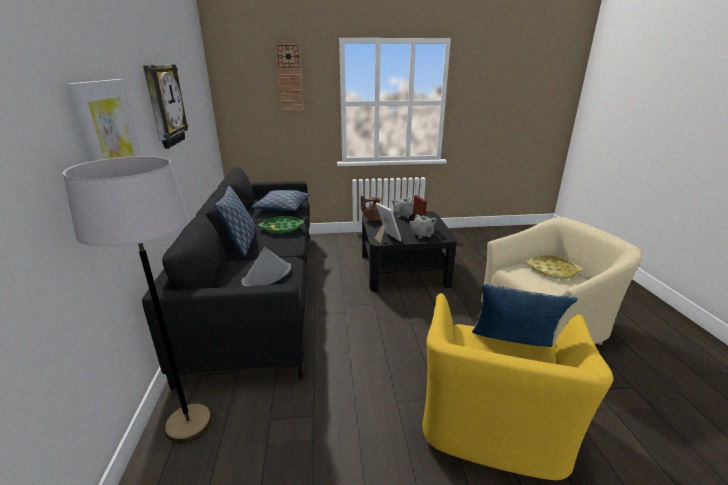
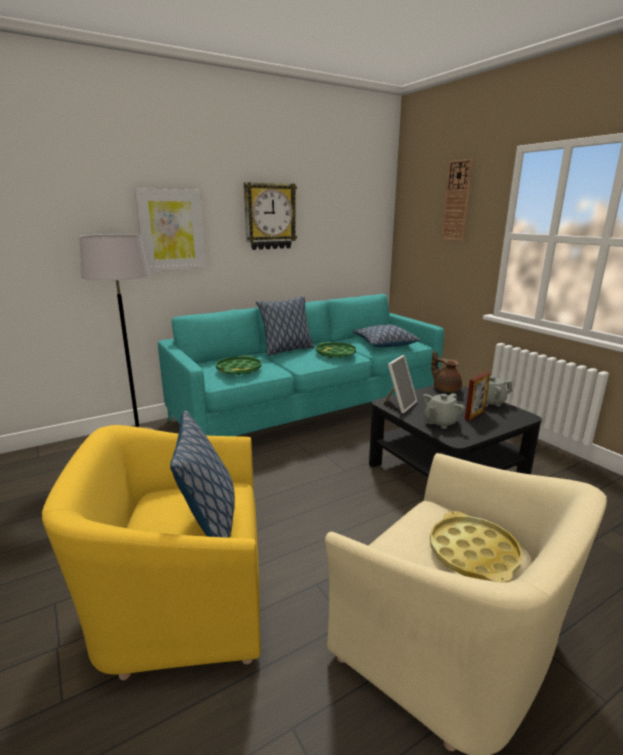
camera: 65 degrees right, 5 degrees down
black sofa [142,167,310,390] -> turquoise sofa [158,294,444,436]
grey hat [241,247,291,286] -> green tray [216,355,261,375]

